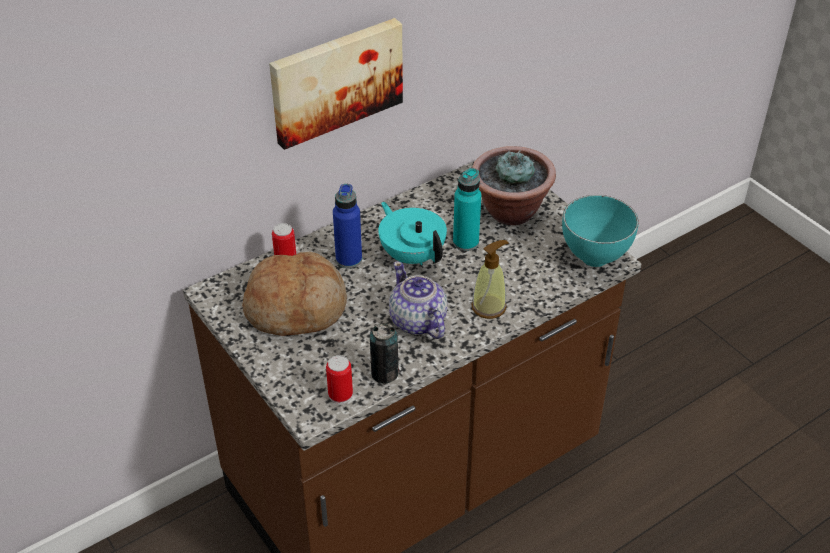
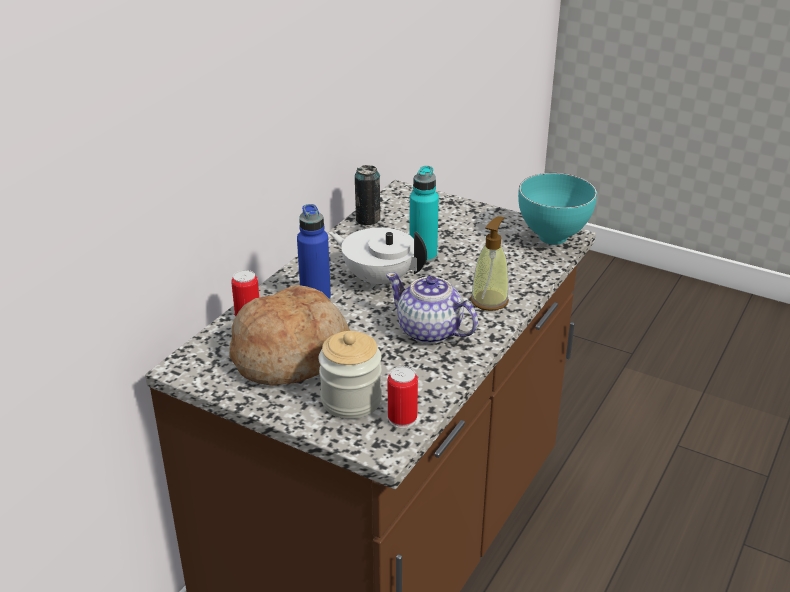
camera: 25 degrees left, 10 degrees down
picture [269,18,403,150] -> none
can [370,323,399,384] -> can moved to [355,165,380,226]
turquoise teapot [378,202,447,265] -> white teapot [329,227,427,288]
potted plant [472,146,556,225] -> none
none -> jar [319,331,382,419]

